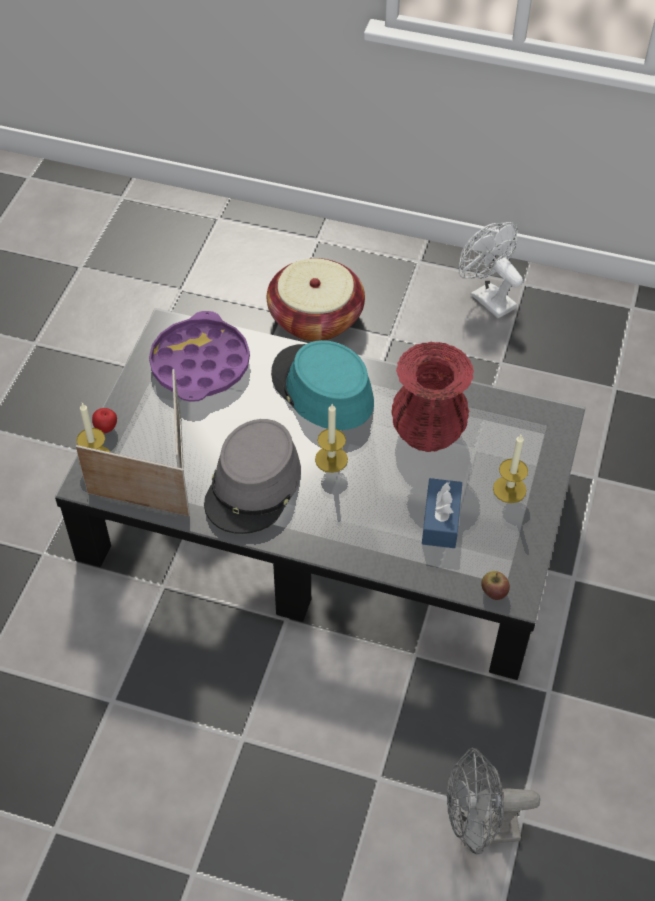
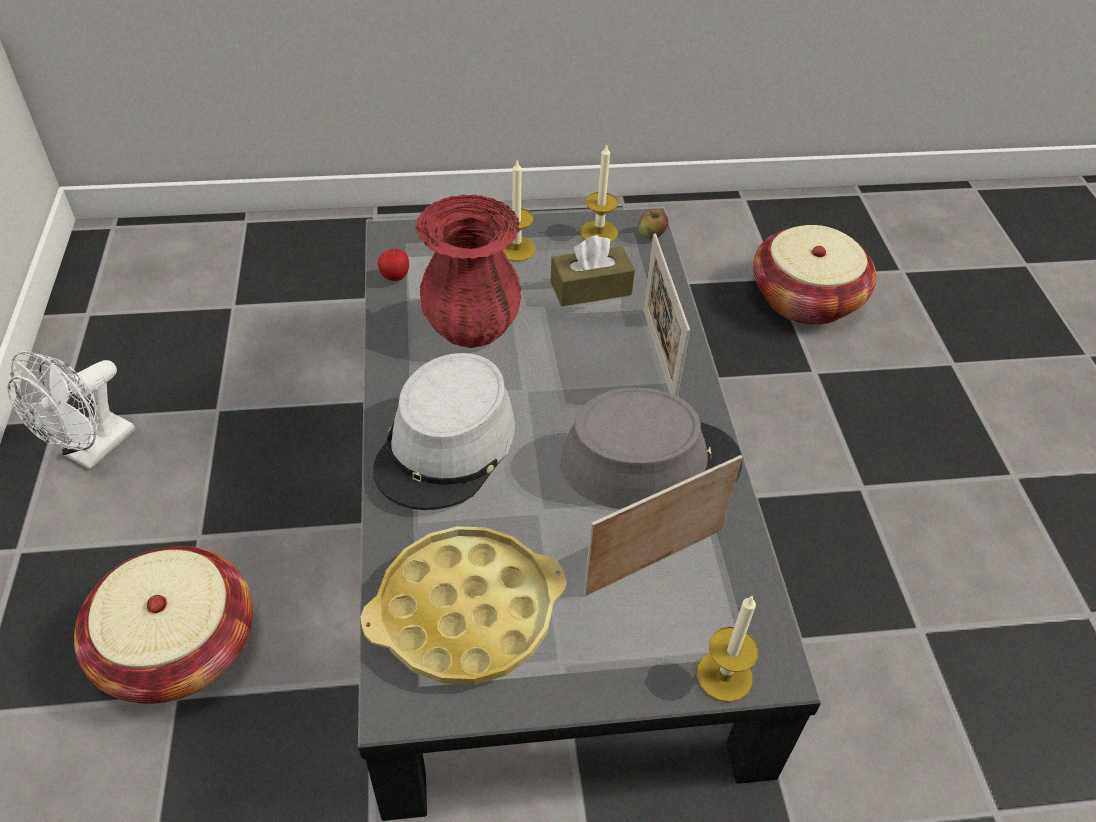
camera: 115 degrees left, 5 degrees down
picture frame [76,445,190,516] -> picture frame moved to [643,234,690,397]
apple [92,408,117,433] -> apple moved to [378,249,409,281]
purple tray [149,311,250,402] -> yellow tray [360,526,566,685]
turquoise hat [271,340,374,430] -> grey hat [373,353,515,510]
candle [315,404,348,473] -> candle moved to [580,143,618,242]
blue tissue box [422,478,462,548] -> brown tissue box [551,235,635,306]
grey fan [447,748,540,855] -> basket [753,225,877,325]

